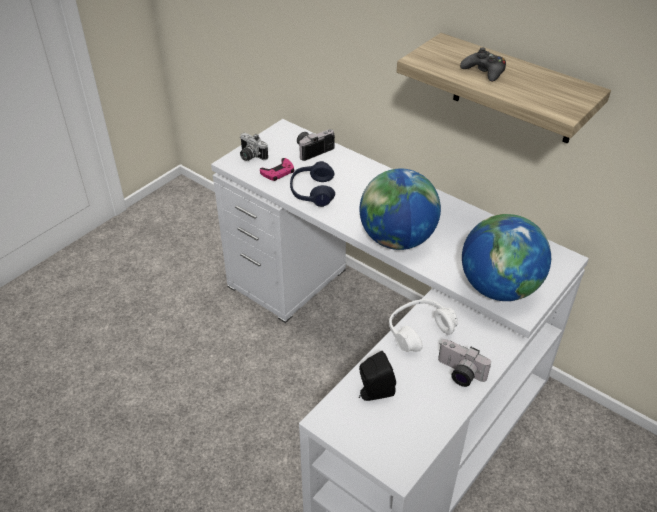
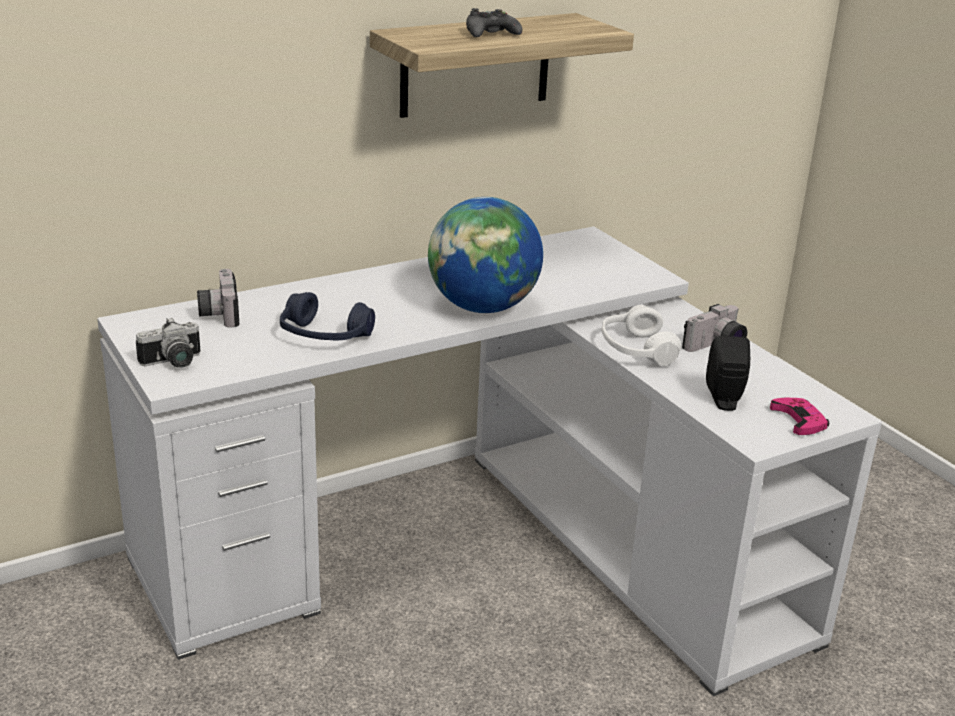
camera: 70 degrees left, 15 degrees down
pink game controller [260,158,294,181] -> pink game controller moved to [770,398,829,435]
globe [462,214,551,301] -> none

